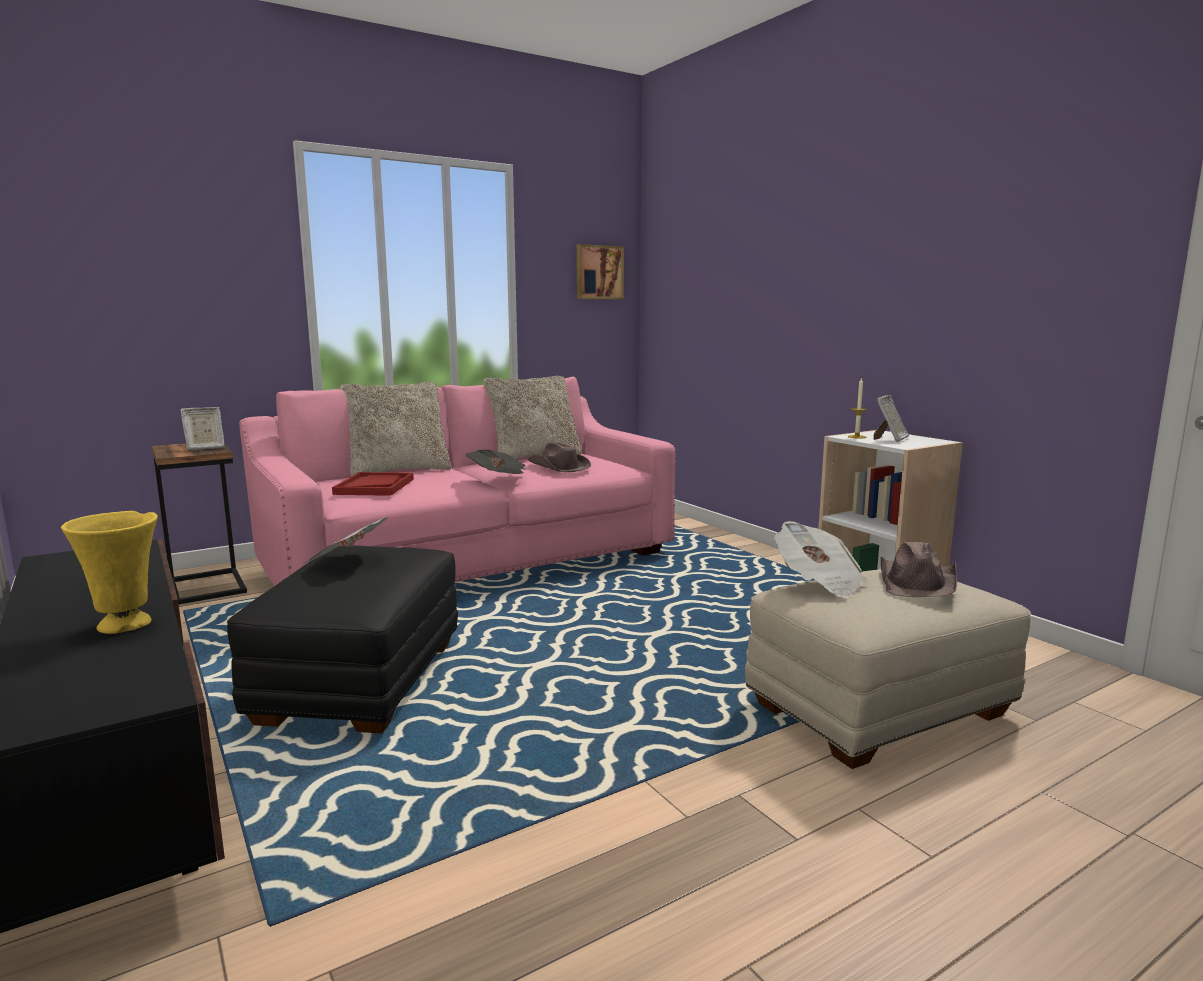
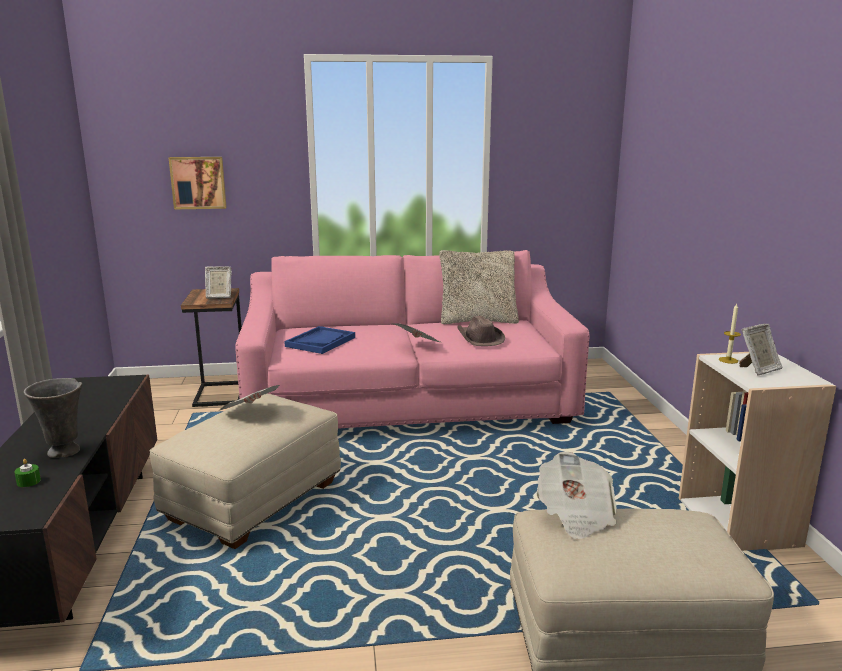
camera: 25 degrees right, 5 degrees up
yellow vase [61,511,158,634] -> grey vase [24,378,82,458]
black ottoman [227,545,458,733] -> beige ottoman [149,394,341,549]
red tray [332,472,414,496] -> blue tray [284,326,355,354]
beige pillow [340,382,451,476] -> none
picture [577,244,624,299] -> picture moved to [169,157,227,209]
brown hat [881,542,957,597] -> none
none -> green candle [14,459,41,487]

